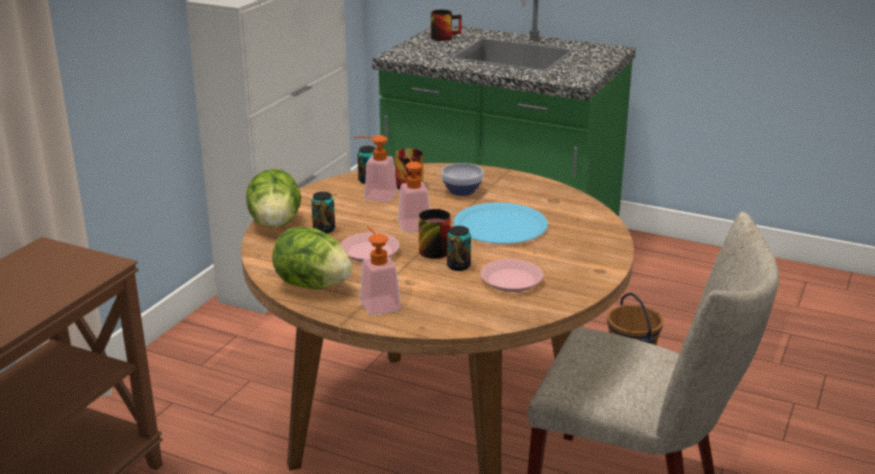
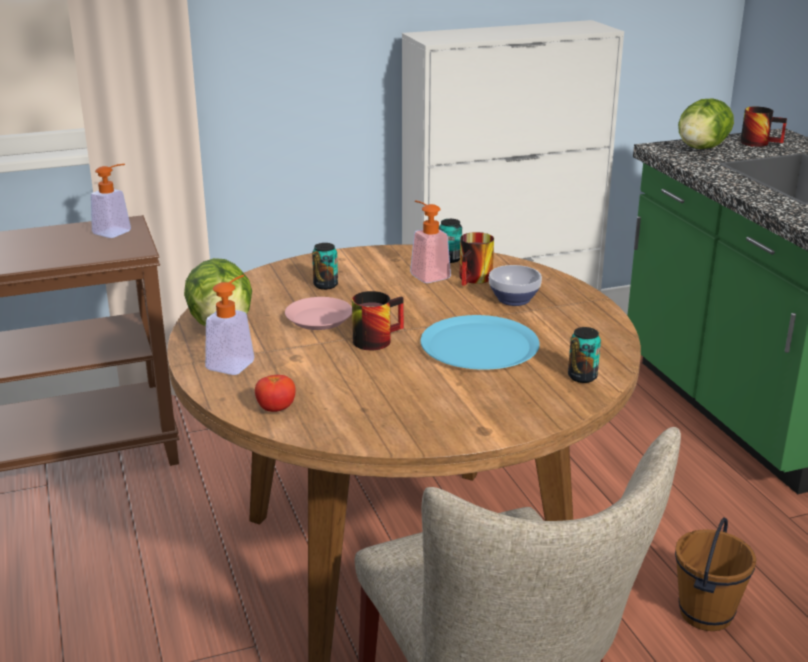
camera: 45 degrees right, 0 degrees up
lettuce [246,169,301,228] -> lettuce moved to [678,99,734,149]
soap dispenser [398,156,430,232] -> soap dispenser moved to [91,164,131,238]
can [447,226,471,271] -> can moved to [568,327,601,383]
pink plate [480,259,543,292] -> none
none -> tomato [255,375,296,412]

